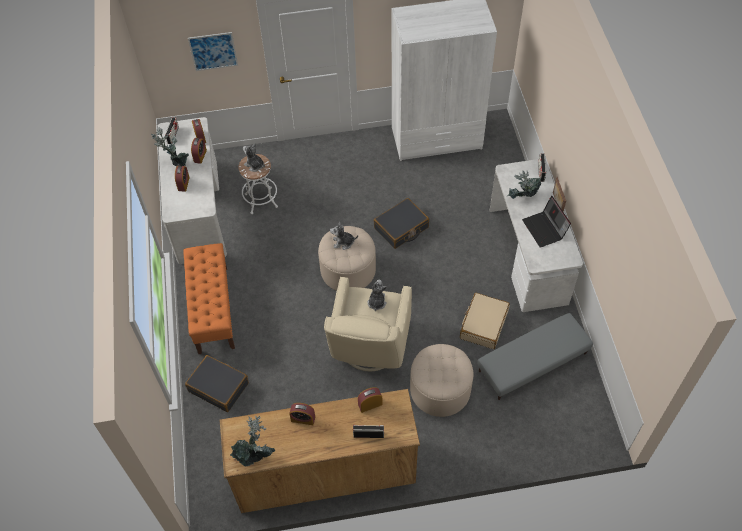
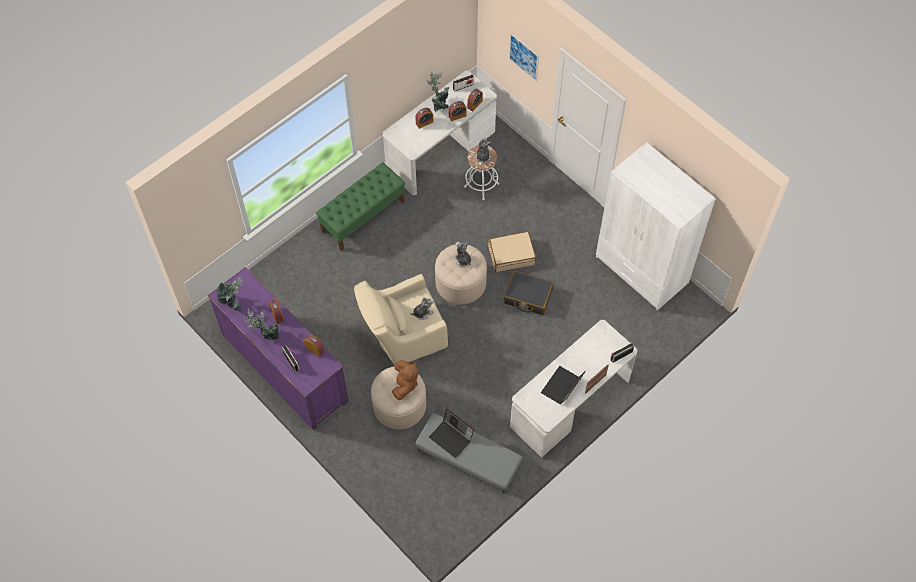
camera: 55 degrees right, 5 degrees up
orange bench [183,243,235,354] -> green bench [316,162,405,251]
black suitcase [185,355,249,412] -> none
brown dresser [219,389,420,513] -> purple dresser [207,267,349,431]
beige suitcase [460,293,510,349] -> beige suitcase moved to [488,231,536,272]
potted plant [508,171,541,199] -> potted plant moved to [243,308,279,340]
none -> brown plush toy [392,360,418,400]
none -> laptop [429,409,474,458]

